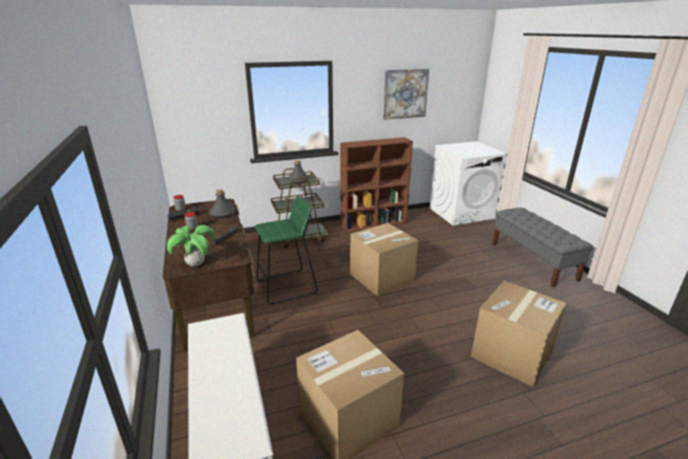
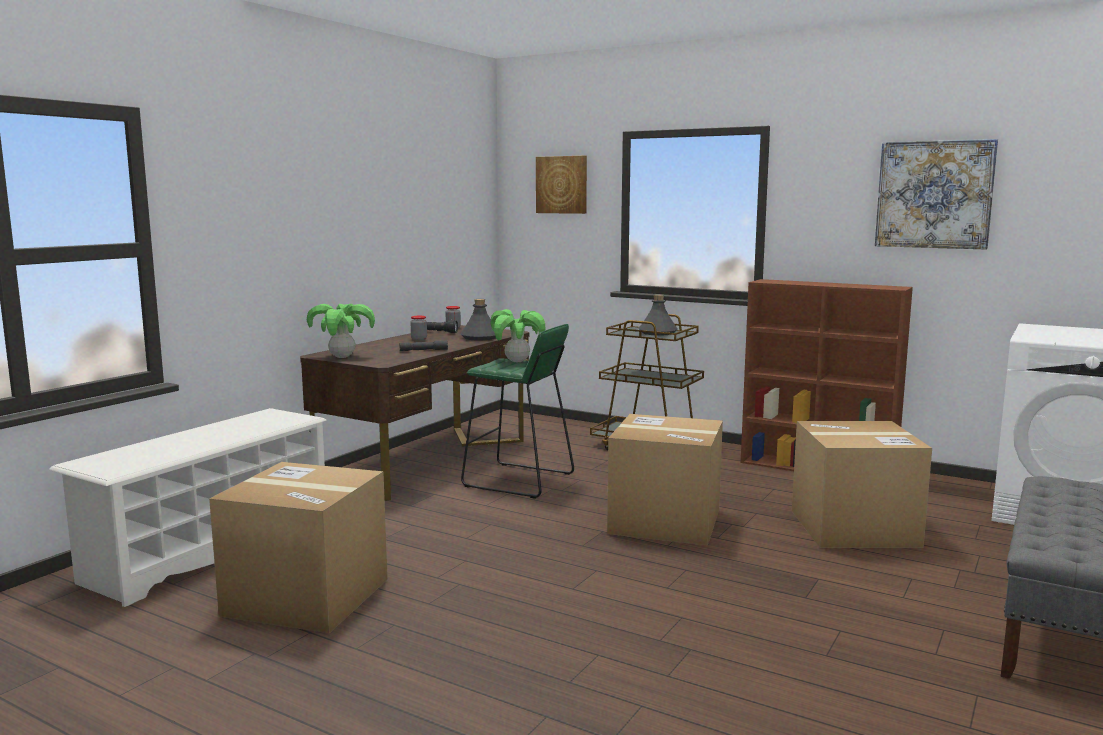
camera: 50 degrees right, 15 degrees down
cardboard box [471,281,567,387] -> cardboard box moved to [792,421,932,548]
none -> potted plant [491,309,546,362]
none -> picture [536,156,587,214]

